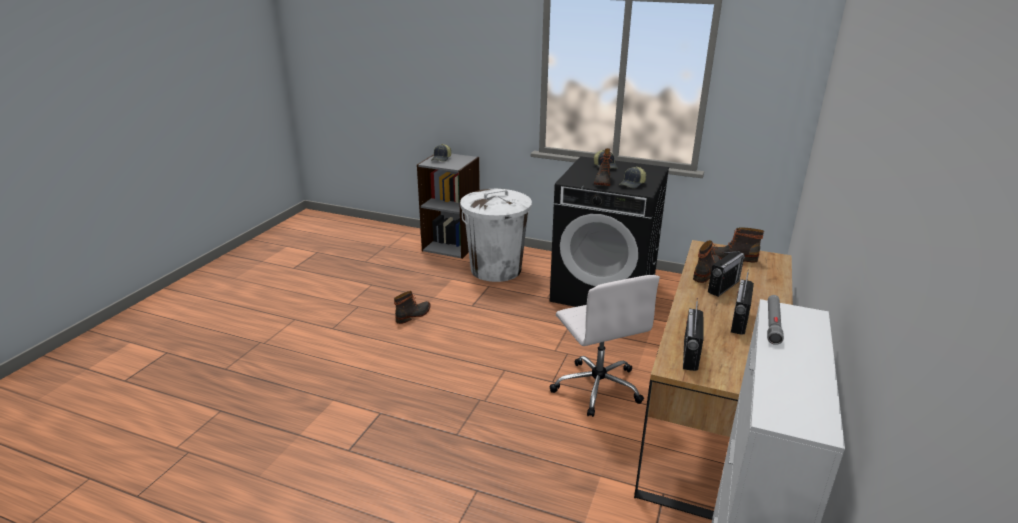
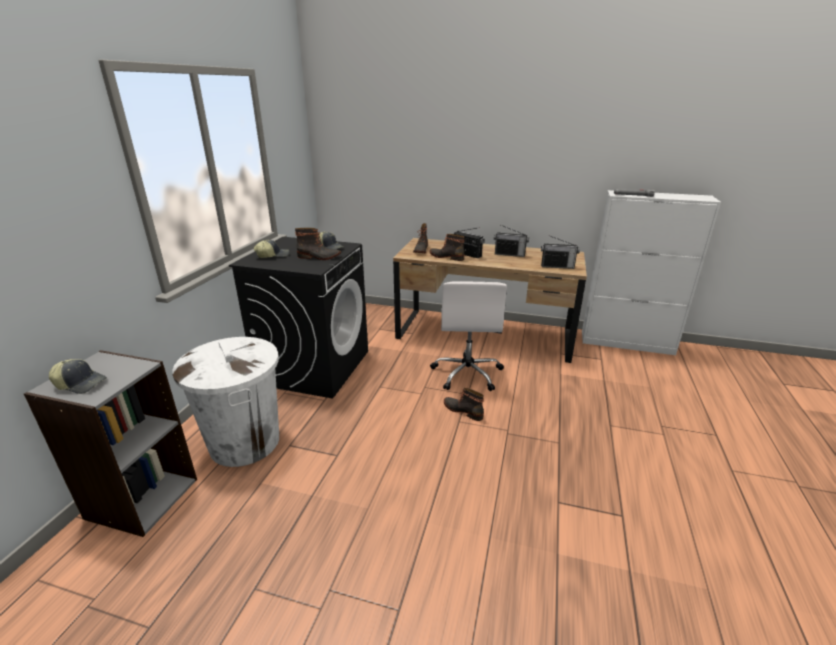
camera: 95 degrees left, 0 degrees up
boot [394,291,431,324] -> boot moved to [444,388,484,421]
white office chair [549,275,660,417] -> white office chair turned 120 degrees clockwise [430,281,507,391]

